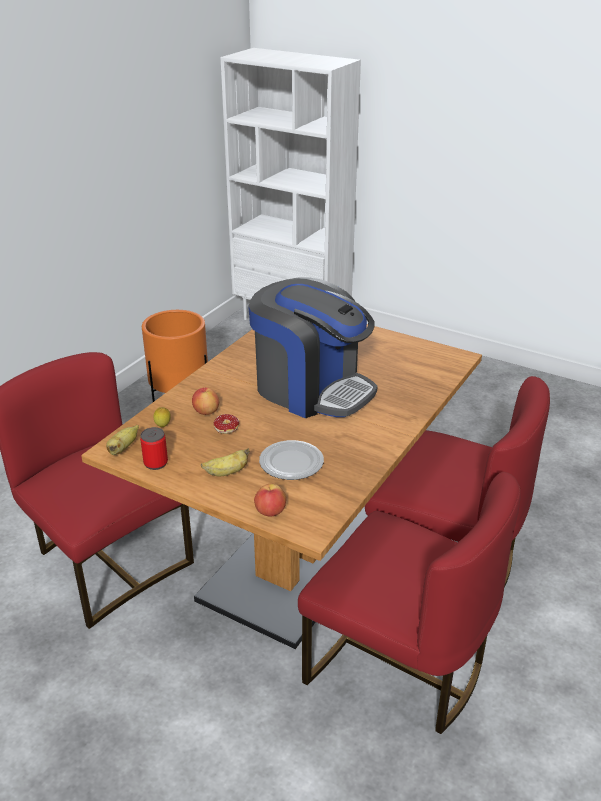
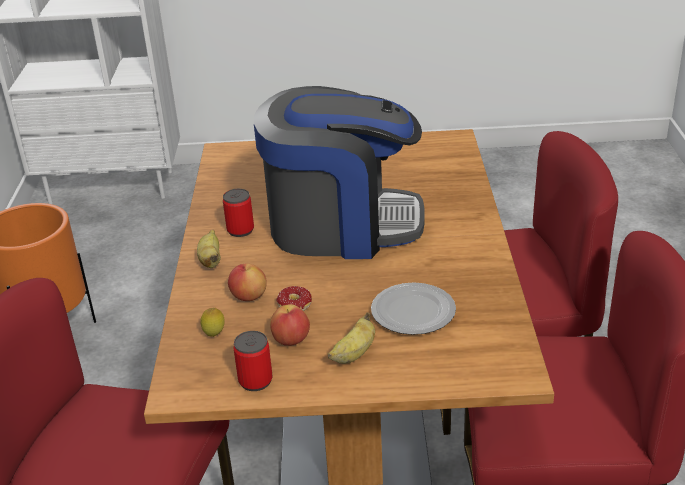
camera: 30 degrees left, 0 degrees up
banana [106,425,139,455] -> banana moved to [197,230,221,268]
apple [254,484,286,517] -> apple moved to [270,304,310,346]
none -> can [223,189,254,237]

